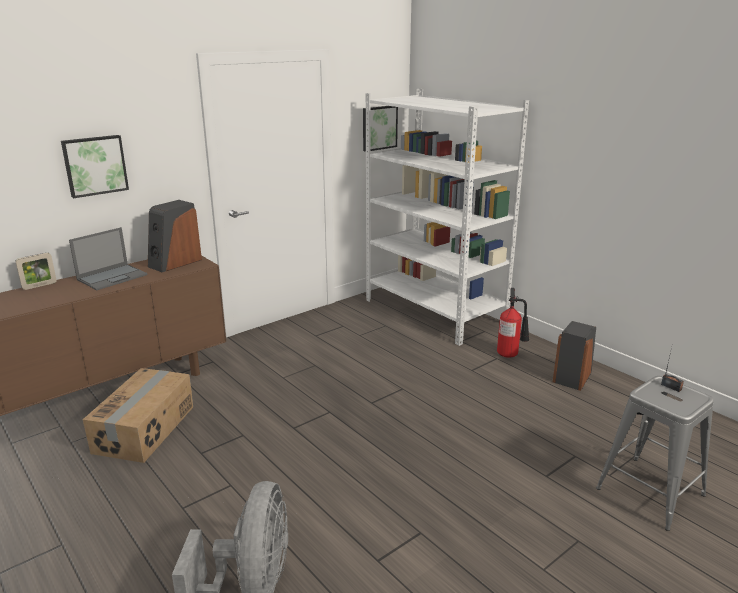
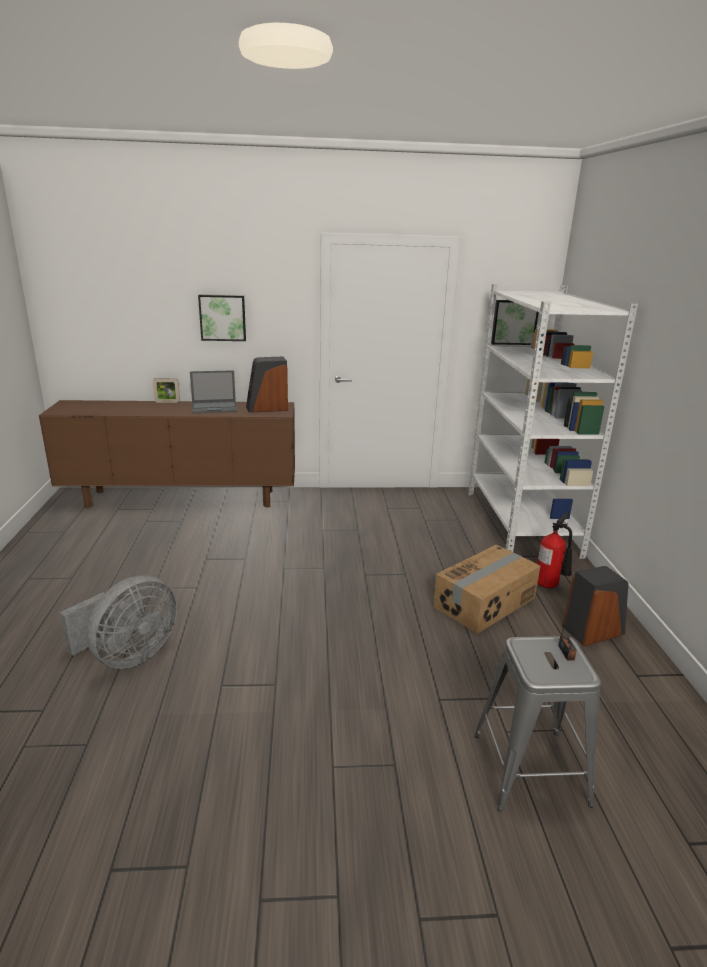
camera: 35 degrees right, 0 degrees up
cardboard box [83,368,193,463] -> cardboard box moved to [433,545,541,634]

